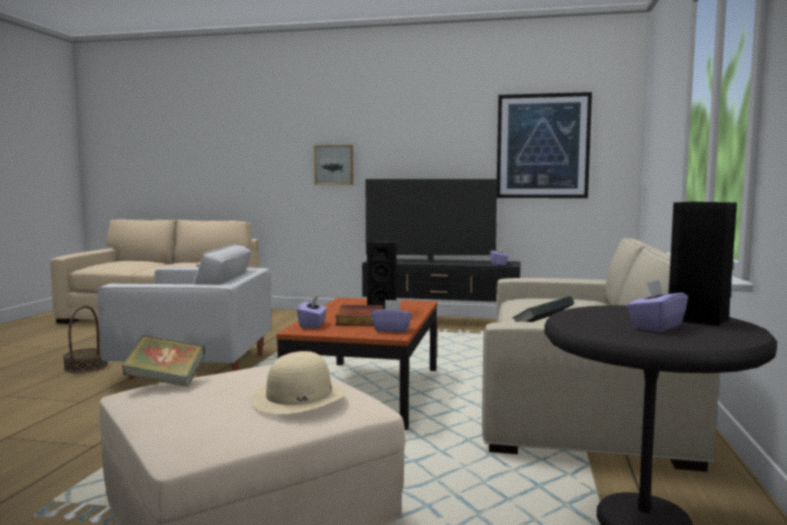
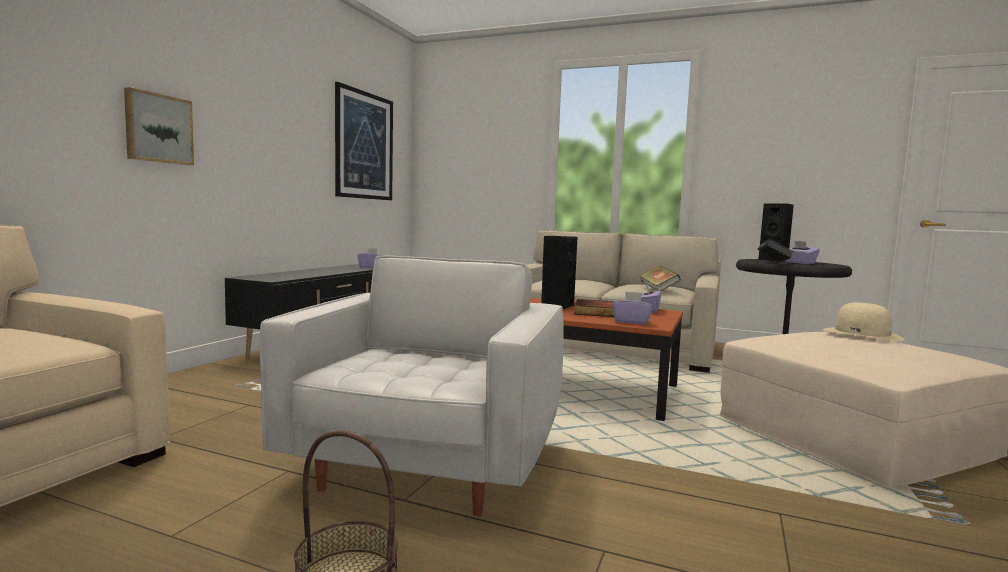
camera: 80 degrees left, 0 degrees up
book [122,335,205,387] -> book moved to [758,239,795,263]
television [366,179,497,262] -> none

